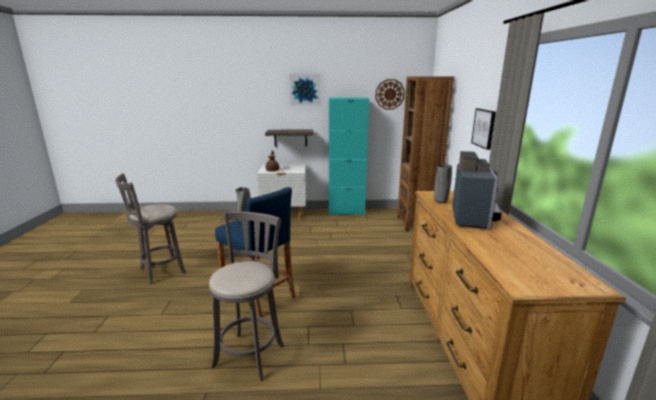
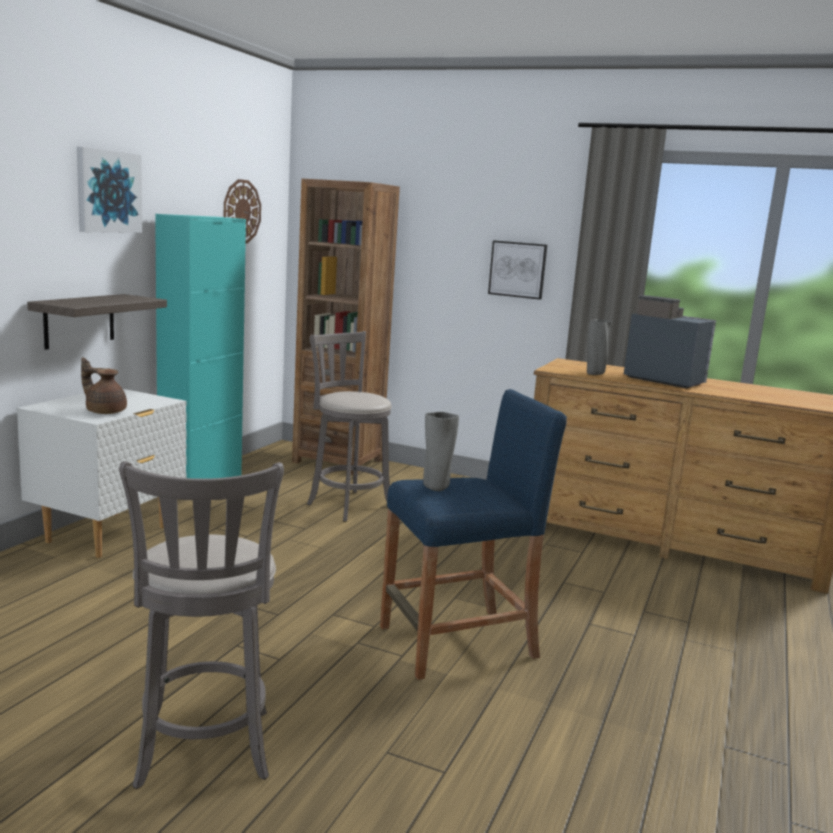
camera: 65 degrees left, 5 degrees down
grey stool [209,211,284,381] -> grey stool moved to [307,331,392,522]

